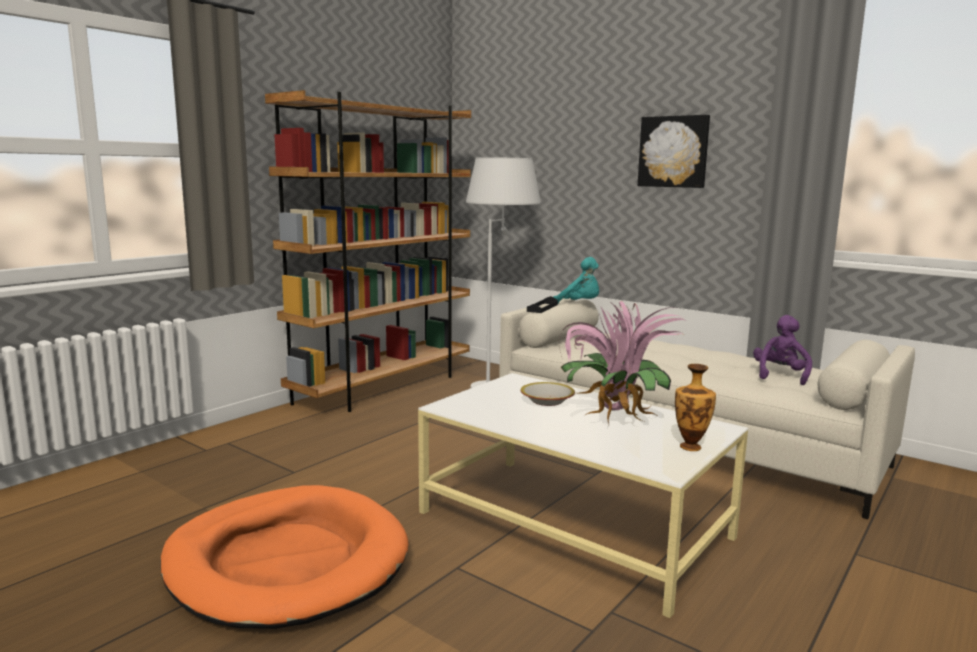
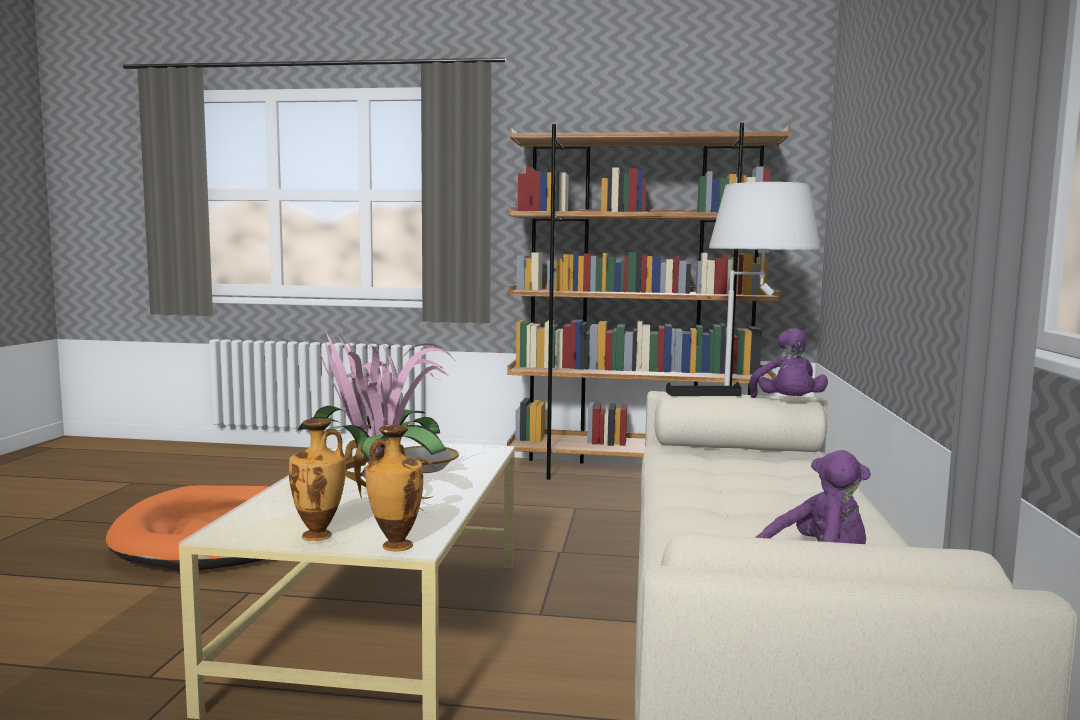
camera: 60 degrees right, 5 degrees down
turquoise plush toy [553,257,599,303] -> purple plush toy [749,328,828,398]
picture [638,115,710,188] -> none
none -> vase [365,425,423,551]

